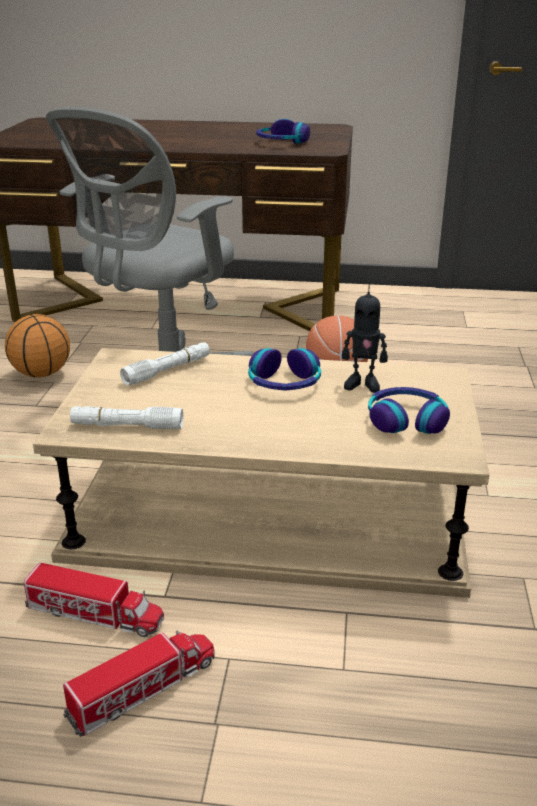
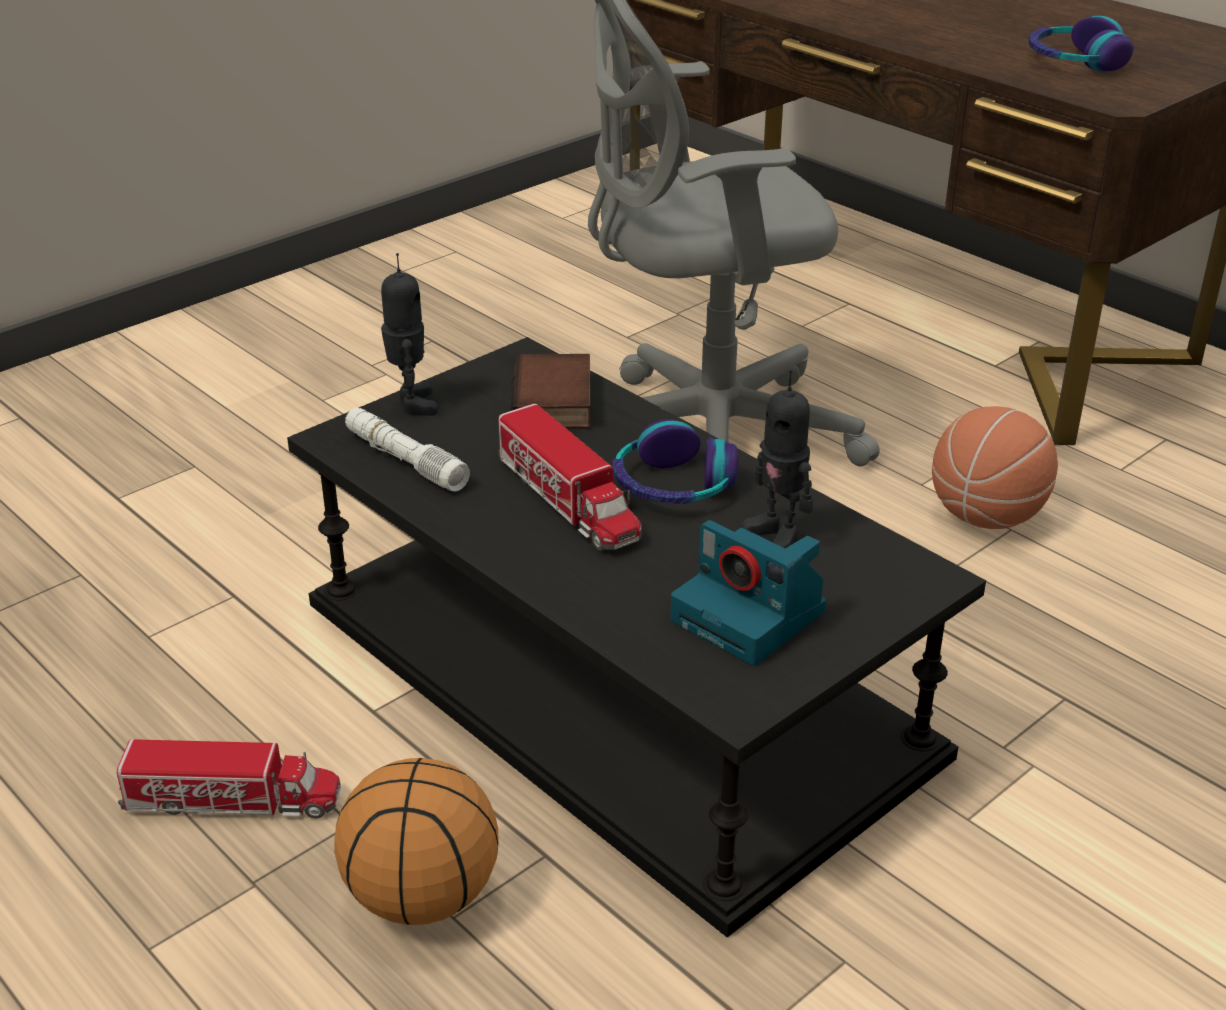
camera: 40 degrees right, 5 degrees up
basketball [5,314,70,377] -> basketball moved to [334,758,498,925]
toy truck [24,562,164,637] -> toy truck moved to [498,404,642,551]
beige coffee table [33,348,489,598] -> black coffee table [287,337,986,938]
white flashlight [120,342,210,385] -> book [510,354,590,429]
headphones [368,387,450,434] -> camera [671,520,826,666]
none -> toy robot [381,253,438,416]

